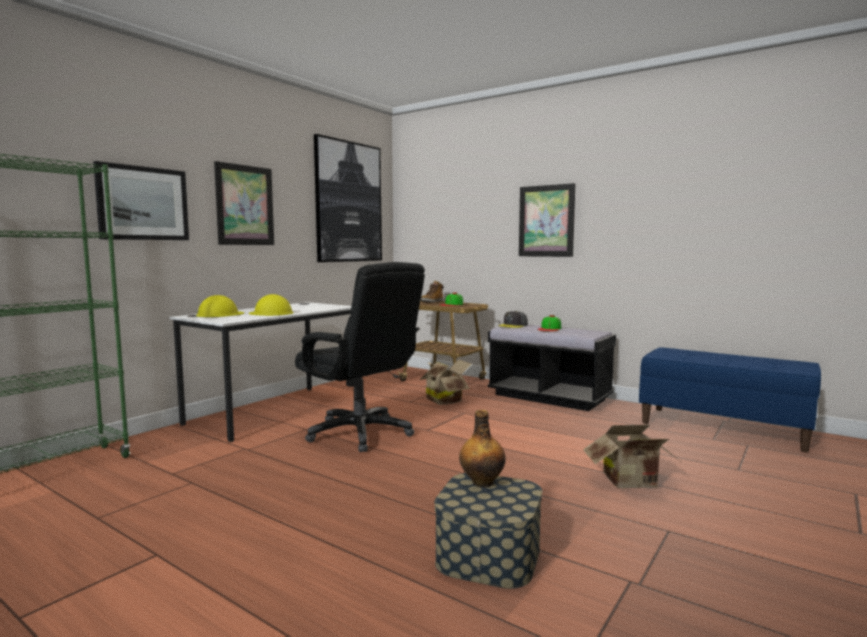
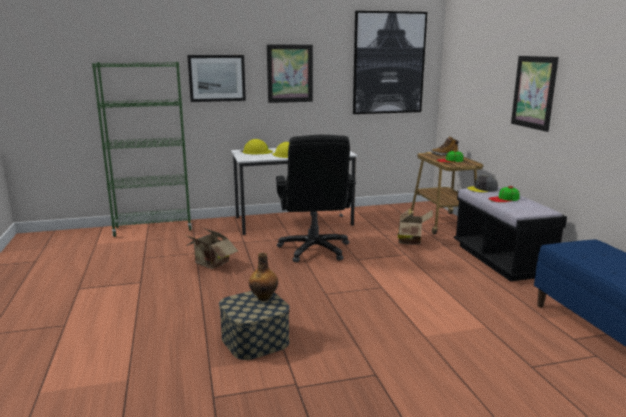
camera: 40 degrees right, 10 degrees up
cardboard box [583,425,683,488] -> cardboard box moved to [185,228,238,269]

